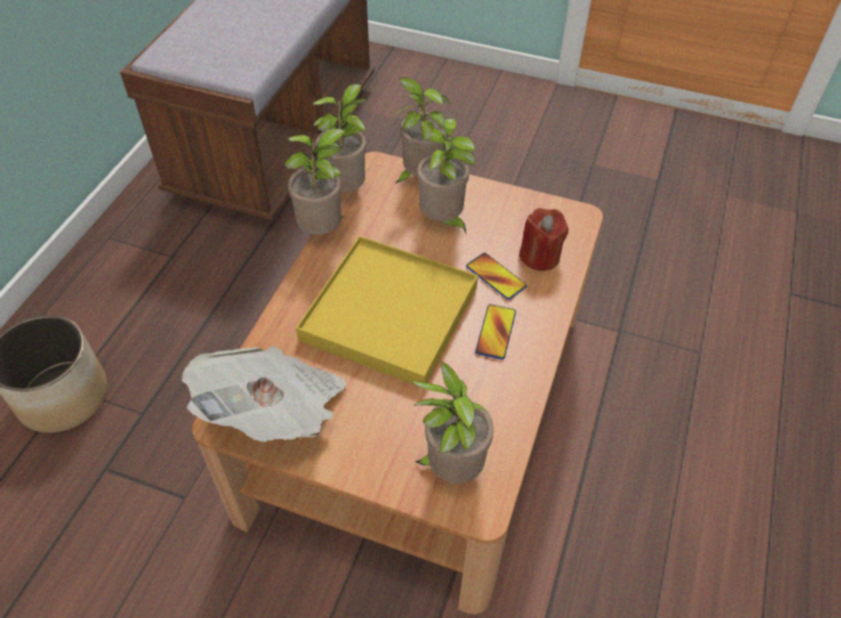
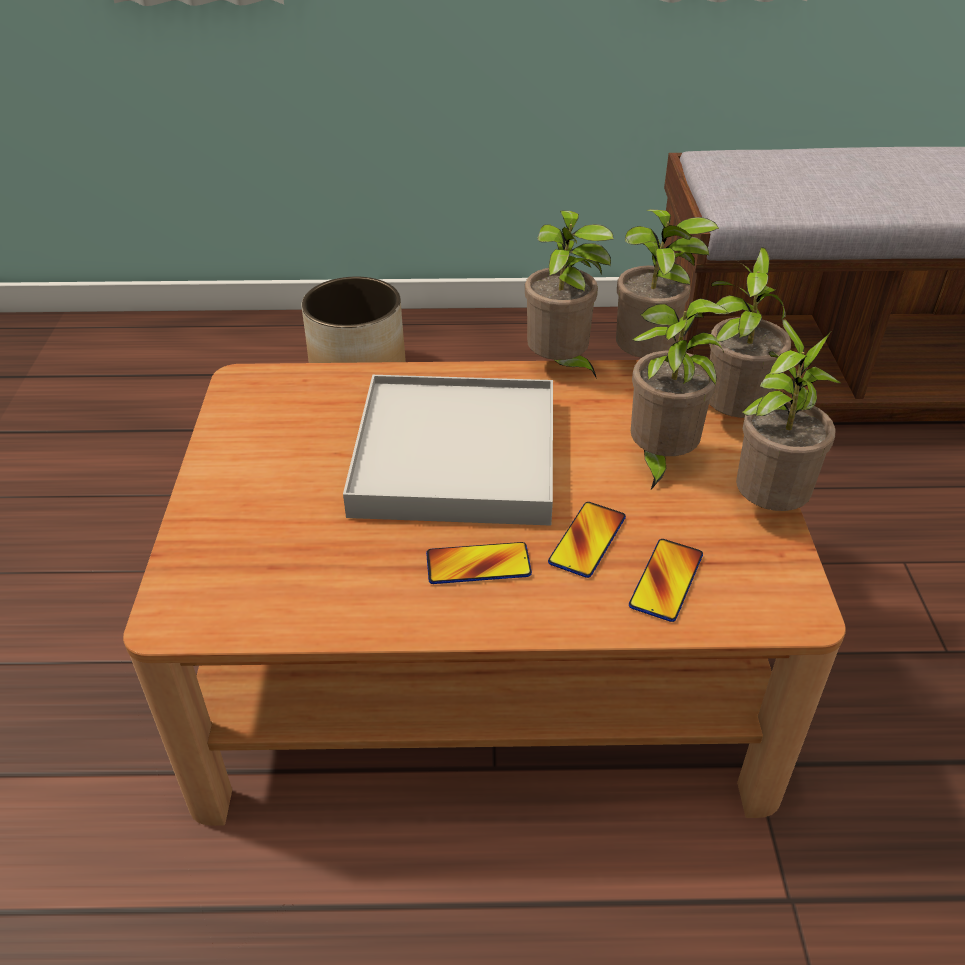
camera: 70 degrees right, 10 degrees down
newspaper [182,346,346,442] -> none
yellow tray [296,236,478,386] -> white tray [343,375,553,525]
potted plant [411,361,494,484] -> potted plant moved to [736,319,842,511]
red candle [519,208,568,271] -> phone [629,539,703,622]

